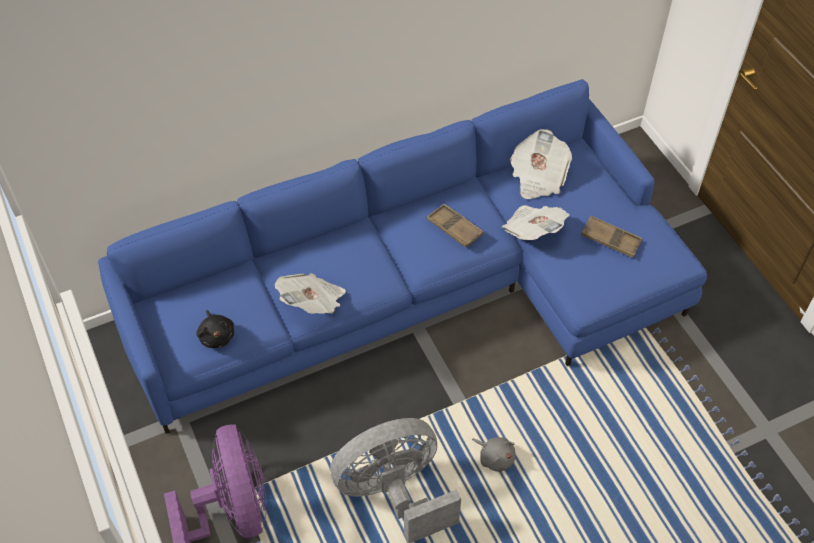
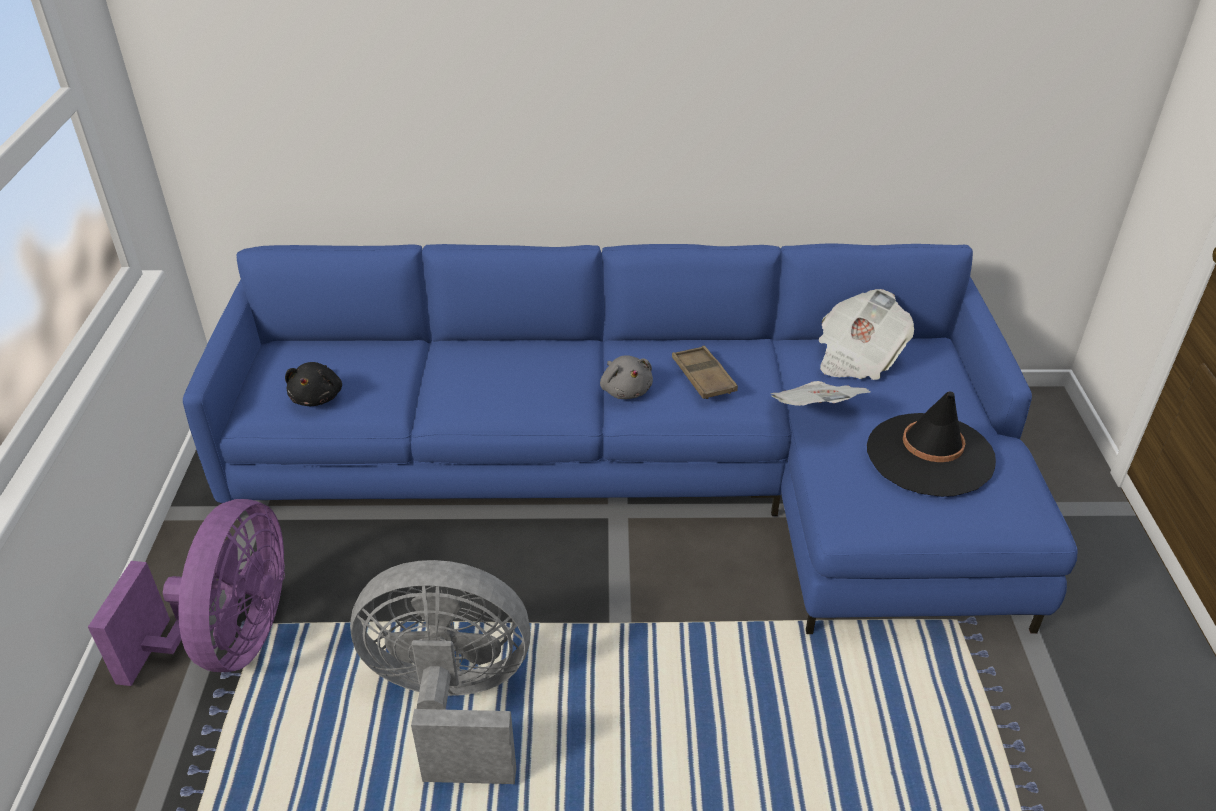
camera: 25 degrees right, 15 degrees down
newspaper [275,273,346,314] -> none
grey plush toy [472,437,515,472] -> grey plush toy moved to [600,355,653,399]
brown tray [581,216,642,258] -> black hat [867,391,996,497]

